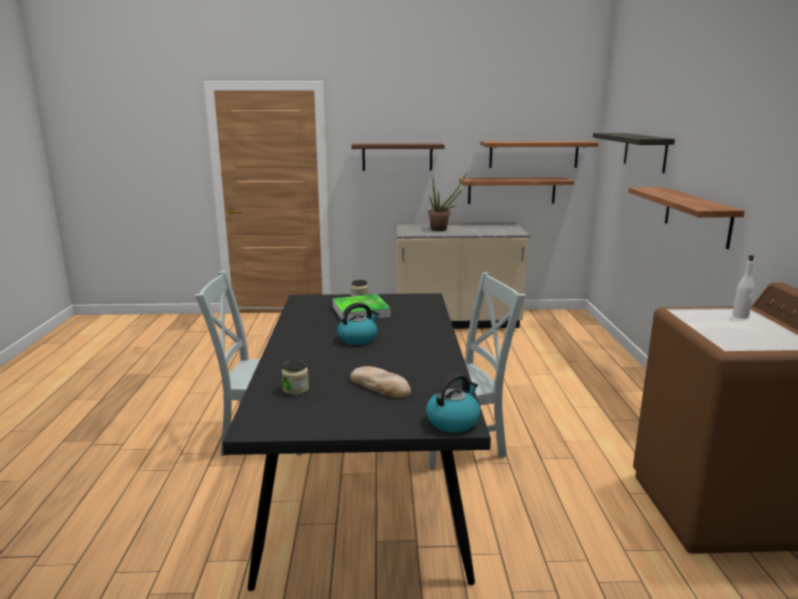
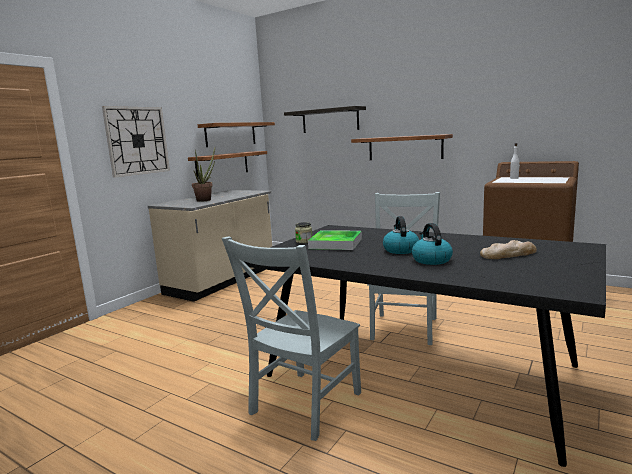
camera: 55 degrees left, 5 degrees down
jar [282,360,309,395] -> none
shelf [351,143,445,171] -> wall clock [102,106,170,177]
kettle [426,373,480,432] -> kettle moved to [412,223,453,265]

